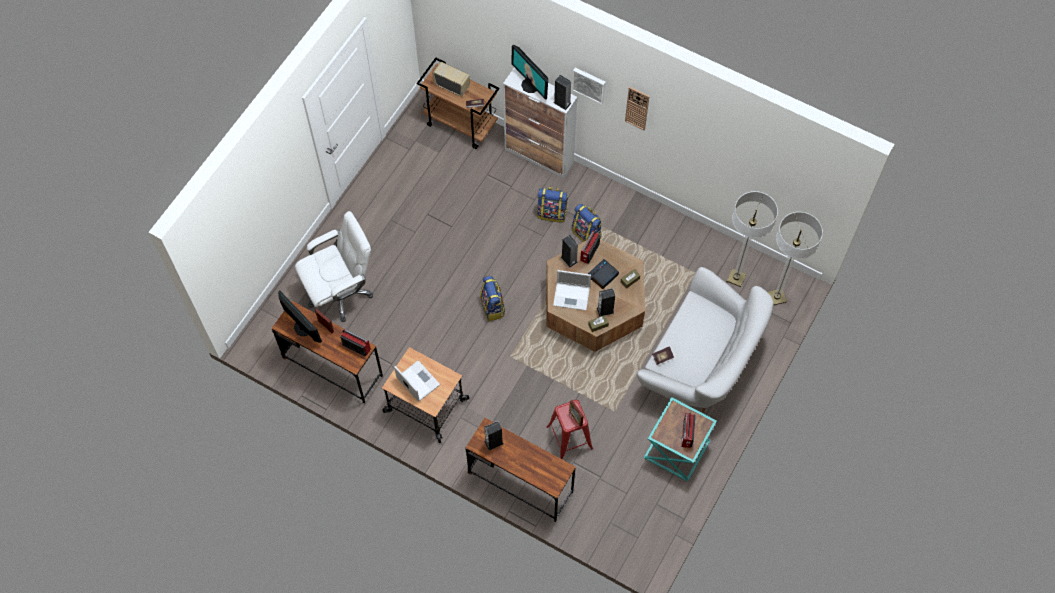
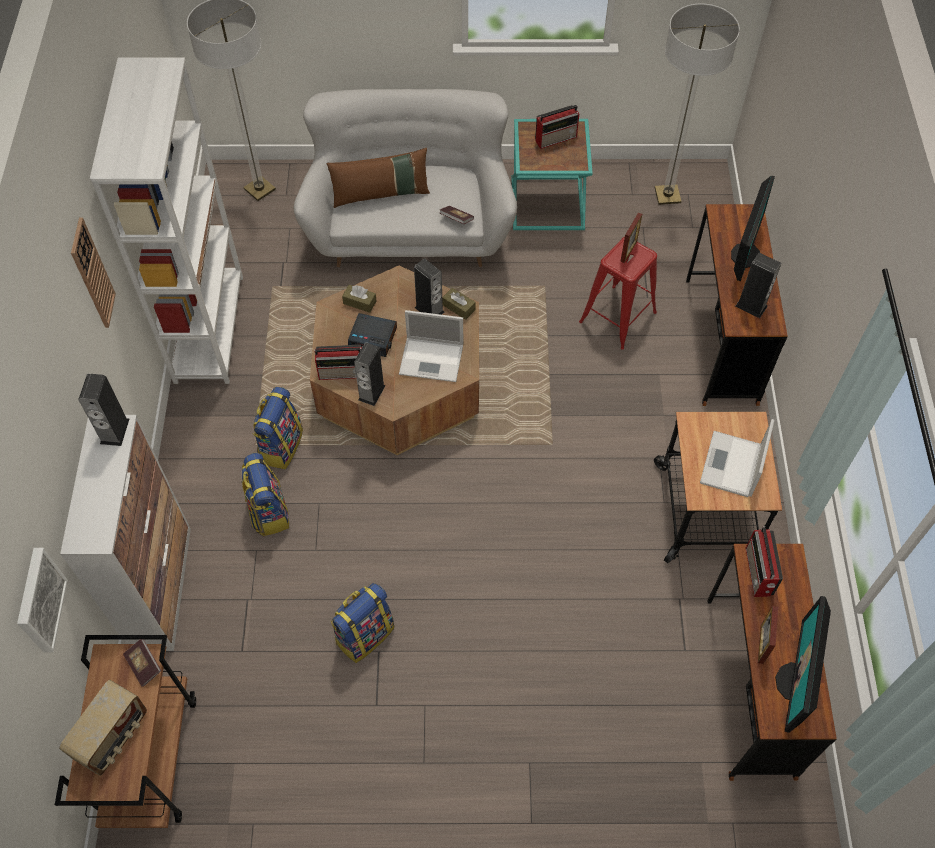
camera: 120 degrees left, 5 degrees down
white office chair [295,211,373,322] -> none
radio [433,62,470,97] -> radio turned 150 degrees counterclockwise [59,680,147,776]
backpack [480,276,505,321] -> backpack moved to [331,583,394,663]
monitor [511,45,548,100] -> monitor moved to [731,175,775,281]
laptop [553,270,591,310] -> laptop turned 120 degrees clockwise [399,310,463,382]
picture [572,68,606,104] -> picture moved to [17,548,68,653]
floor lamp [727,191,778,287] -> floor lamp moved to [655,4,740,205]
none -> white bookcase [90,57,243,384]
none -> brown pillow [327,148,430,208]

